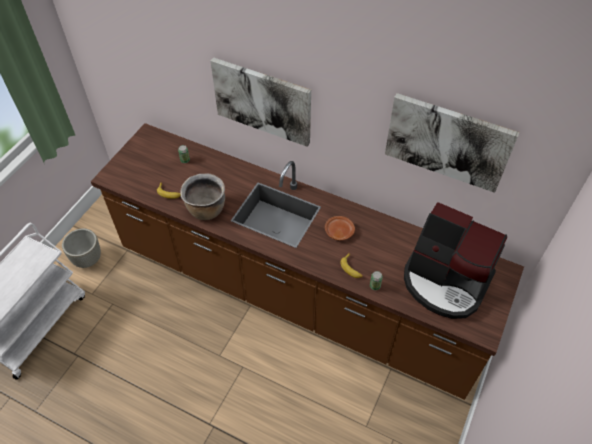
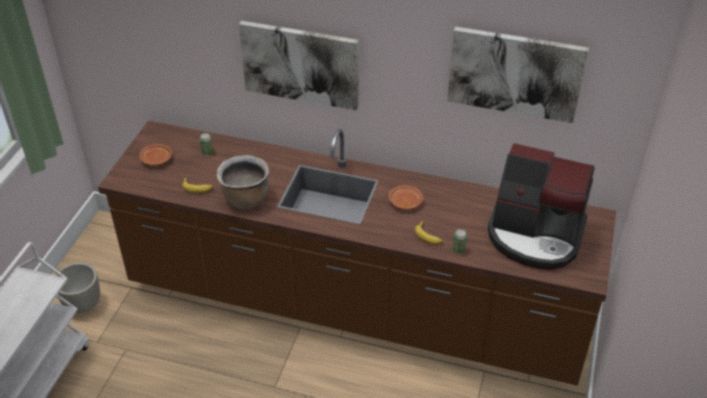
camera: 10 degrees left, 10 degrees down
none -> brown plate [139,144,172,165]

